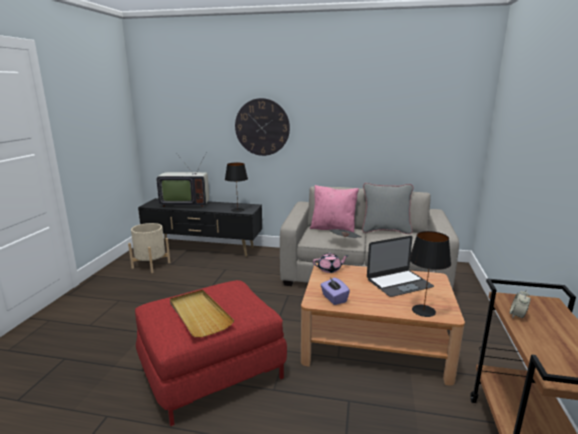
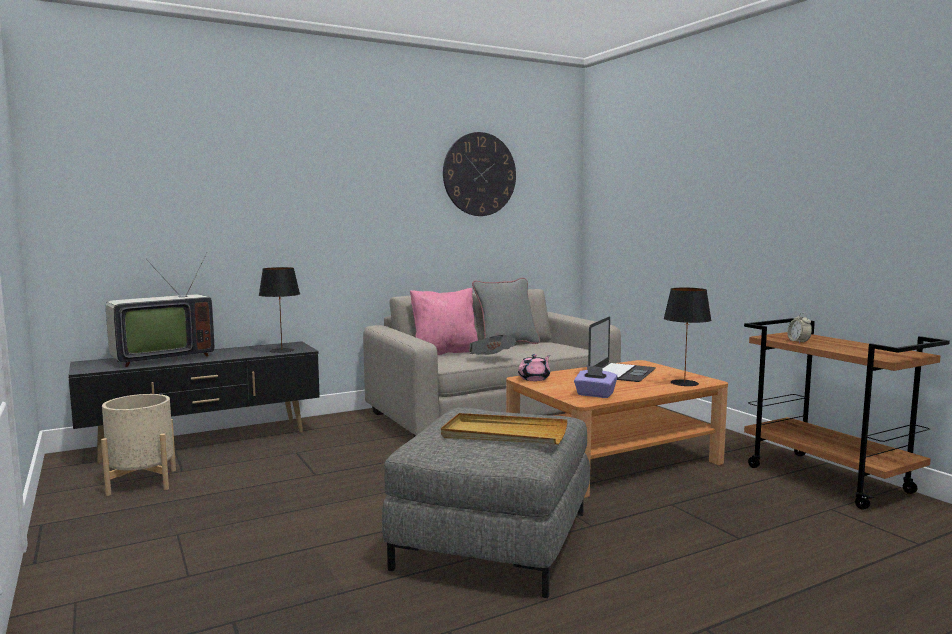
camera: 40 degrees left, 10 degrees down
red ottoman [135,280,287,426] -> grey ottoman [382,407,590,598]
wall clock [235,98,290,156] -> wall clock moved to [443,132,516,216]

